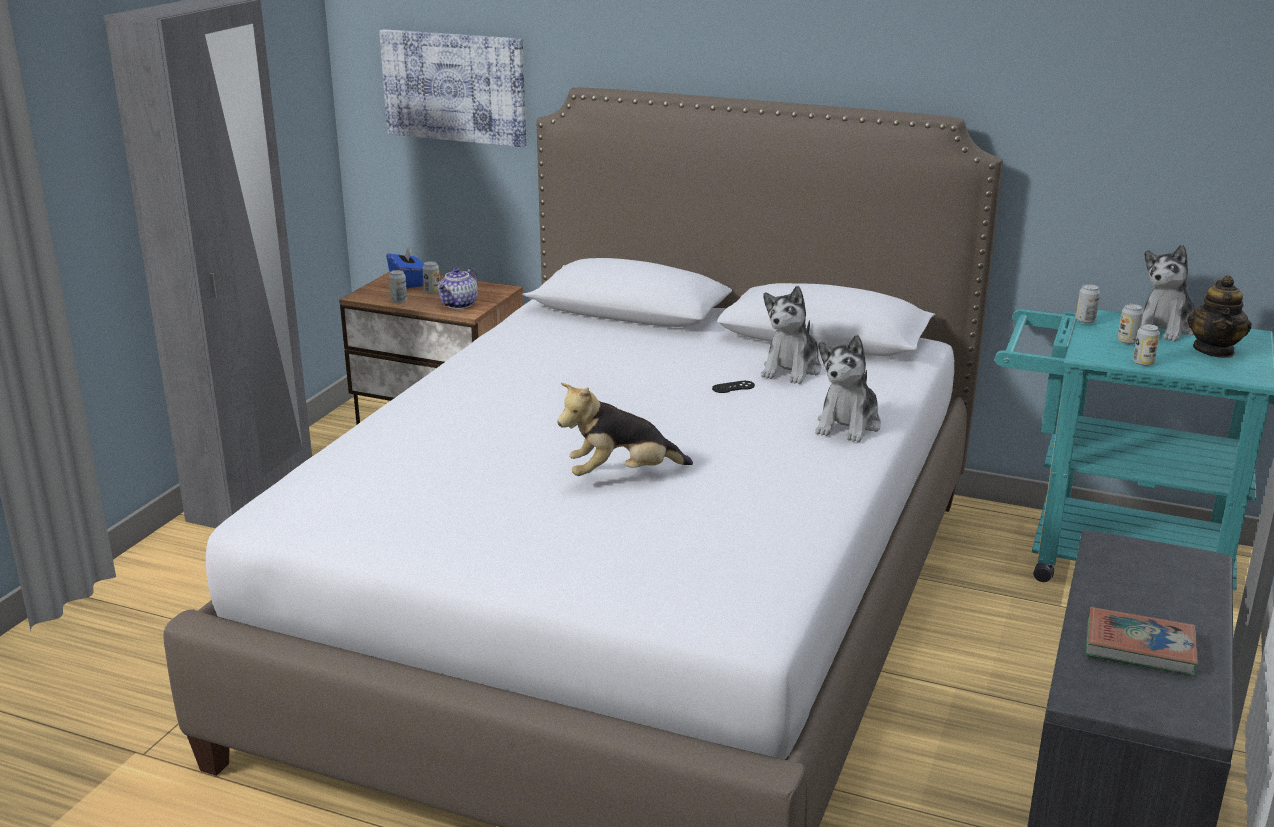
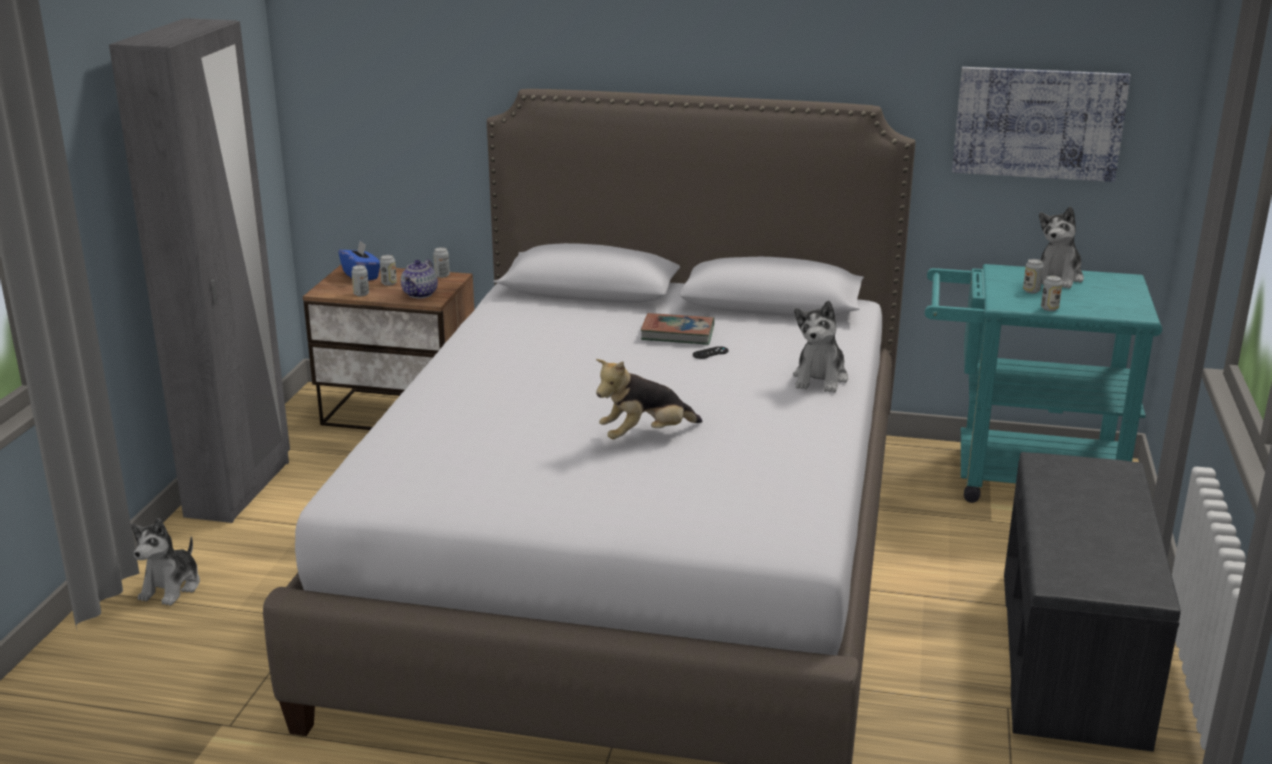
camera: 10 degrees left, 0 degrees up
picture [379,29,526,147] -> picture moved to [952,67,1131,182]
plush toy [761,286,821,384] -> plush toy moved to [132,518,200,606]
can [1076,284,1100,323] -> can moved to [433,247,450,278]
book [1086,607,1198,677] -> book moved to [641,313,714,345]
teapot [1187,275,1252,358] -> none

